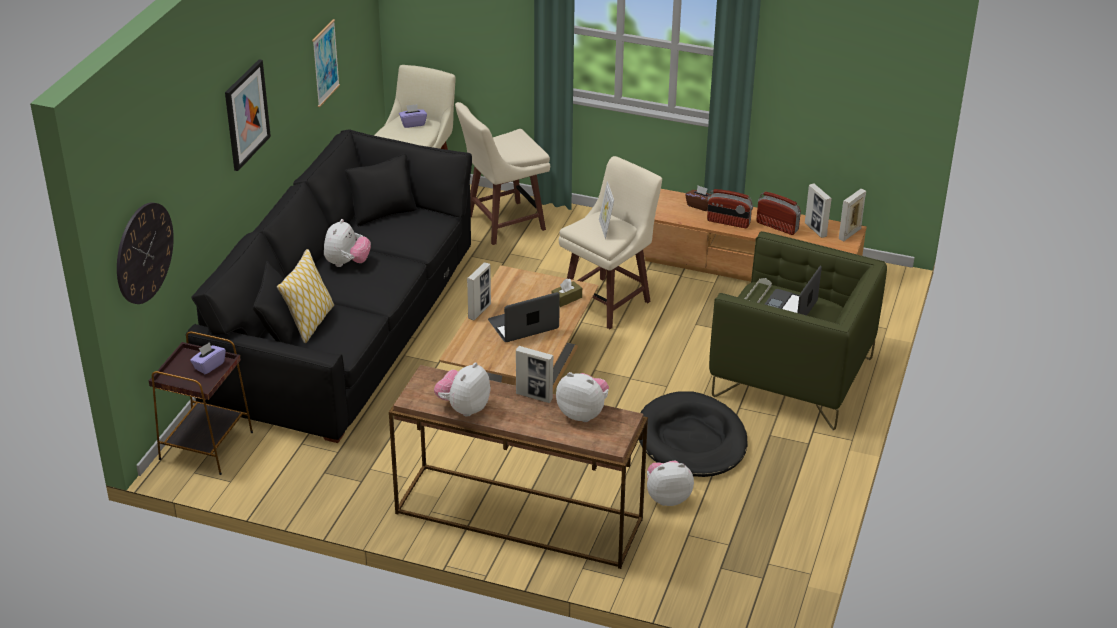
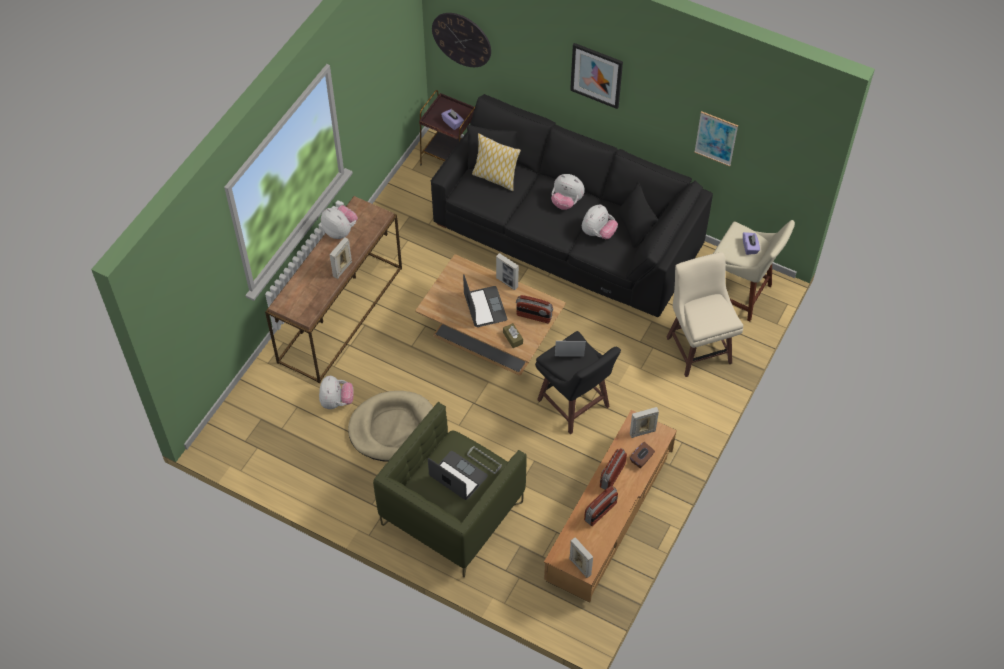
camera: 100 degrees right, 20 degrees up
plush toy [556,372,609,422] -> plush toy moved to [582,204,618,239]
beige stool [559,156,662,329] -> black stool [535,331,621,434]
black dog bed [639,391,748,477] -> beige dog bed [348,391,433,462]
picture frame [805,184,832,238] -> picture frame moved to [630,407,659,438]
none -> radio [516,295,553,324]

